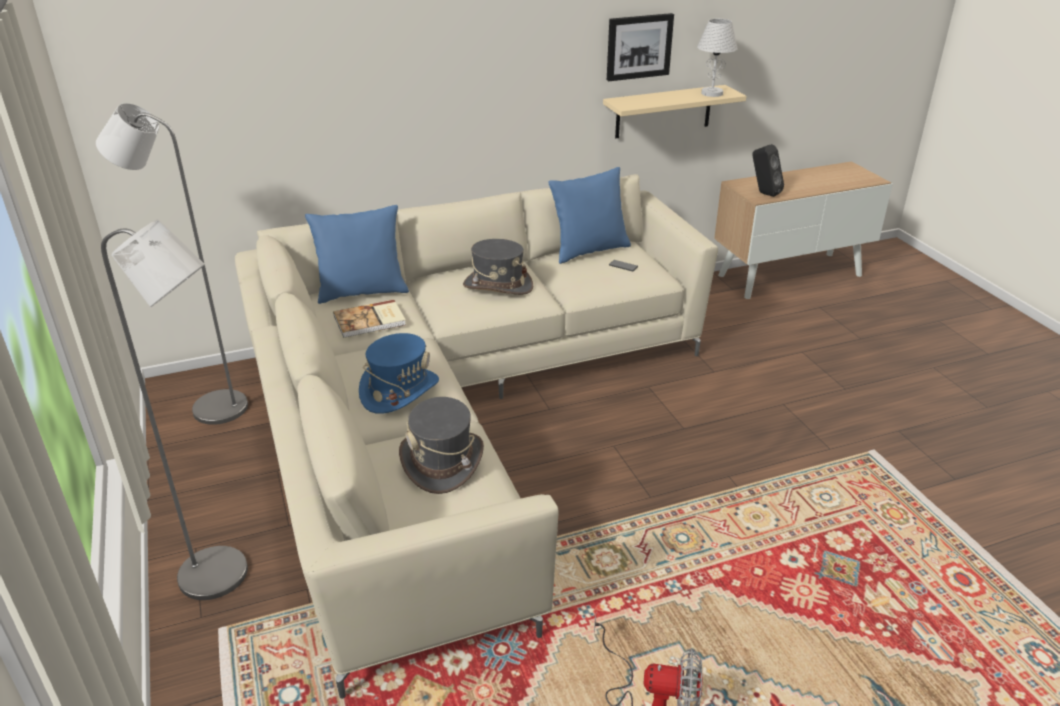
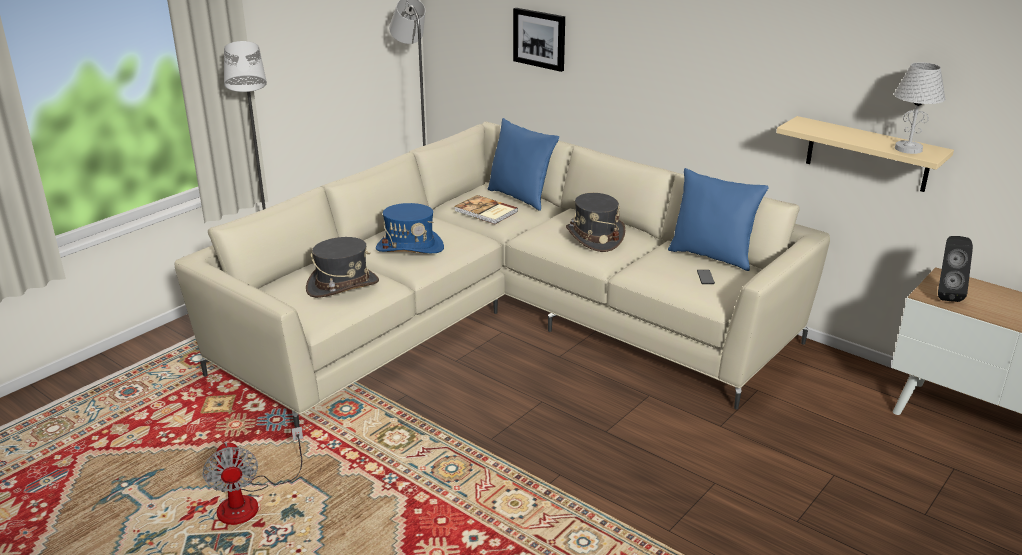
camera: 60 degrees right, 5 degrees down
picture [607,13,674,81] -> picture moved to [513,8,565,72]

